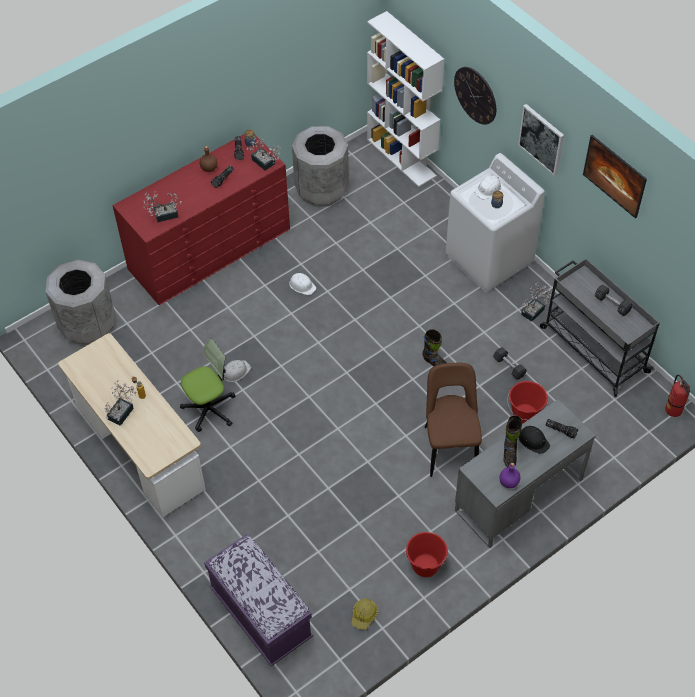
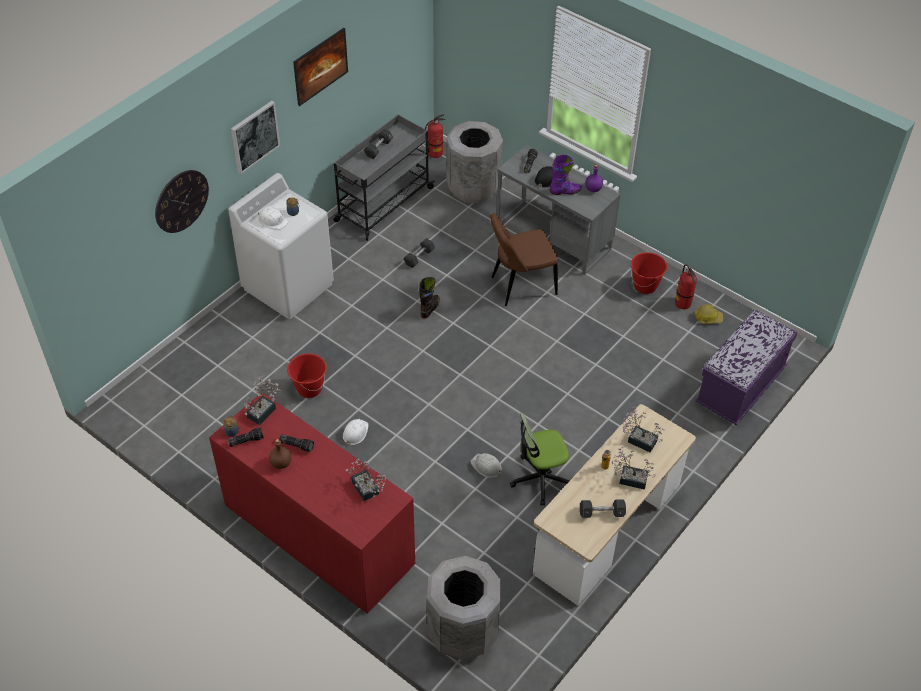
camera: 105 degrees left, 5 degrees down
office chair [180,339,235,432] -> office chair turned 60 degrees counterclockwise [510,413,569,506]
grey trash can [292,126,349,206] -> grey trash can moved to [446,121,503,203]
white bookcase [367,11,444,187] -> none
black boot [503,415,522,467] -> purple boot [550,155,582,195]
red bucket [507,381,548,423] -> red bucket moved to [287,353,327,398]
potted plant [521,282,552,322] -> potted plant moved to [623,407,664,453]
none -> black dumbbell [580,499,626,518]
none -> fire extinguisher [675,264,697,309]

